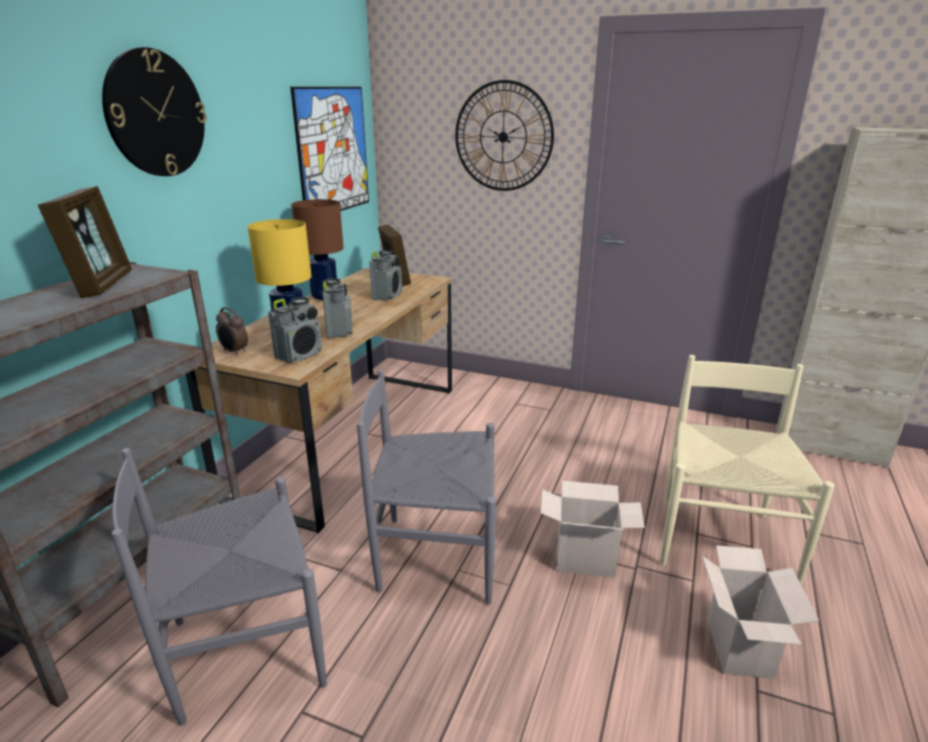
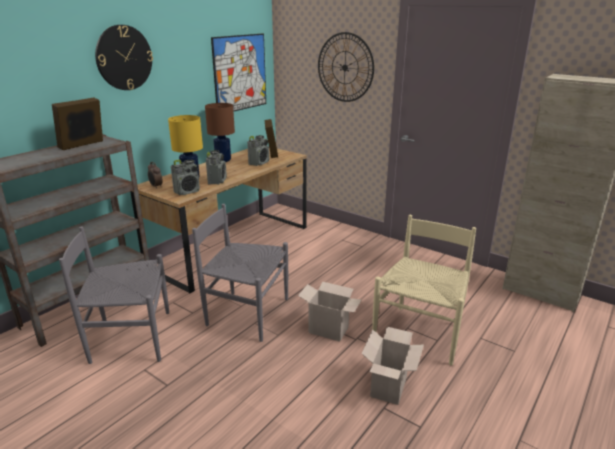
camera: 15 degrees right, 0 degrees up
picture frame [38,186,132,298] -> picture frame turned 150 degrees counterclockwise [52,97,103,150]

